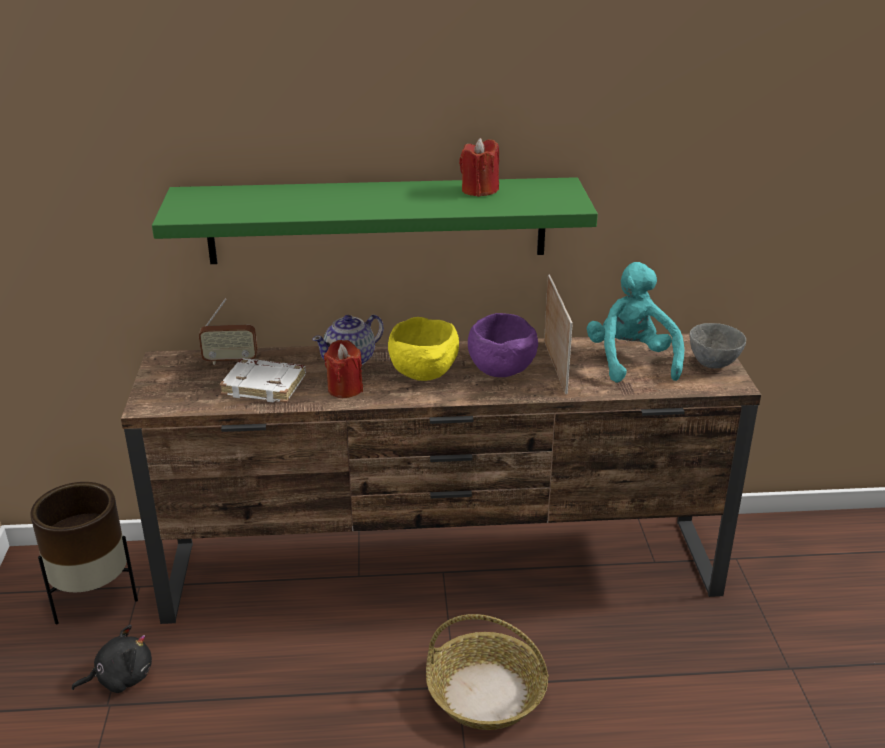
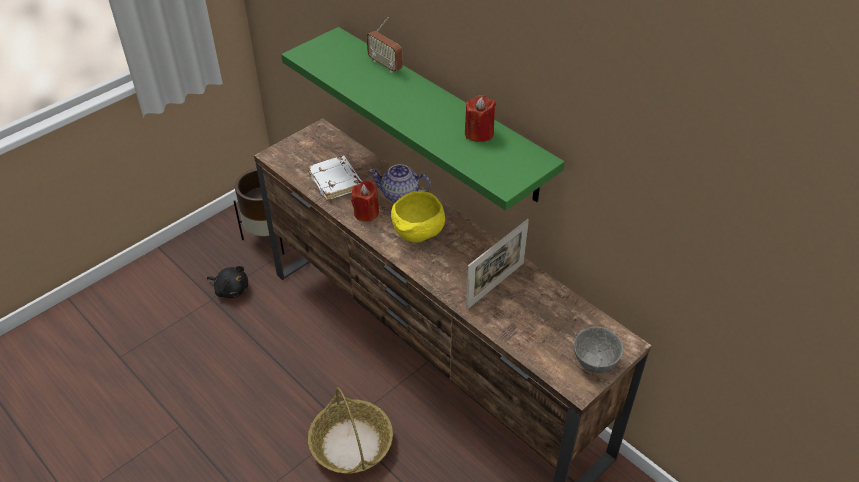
camera: 50 degrees right, 15 degrees up
radio [199,298,257,365] -> radio moved to [367,17,403,73]
purple bowl [468,313,538,377] -> none
turquoise plush toy [586,262,684,383] -> none

